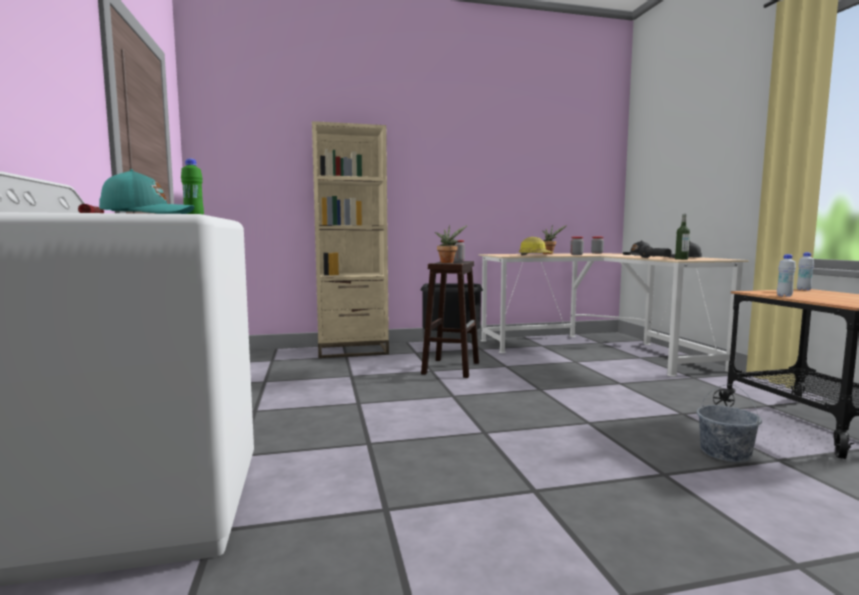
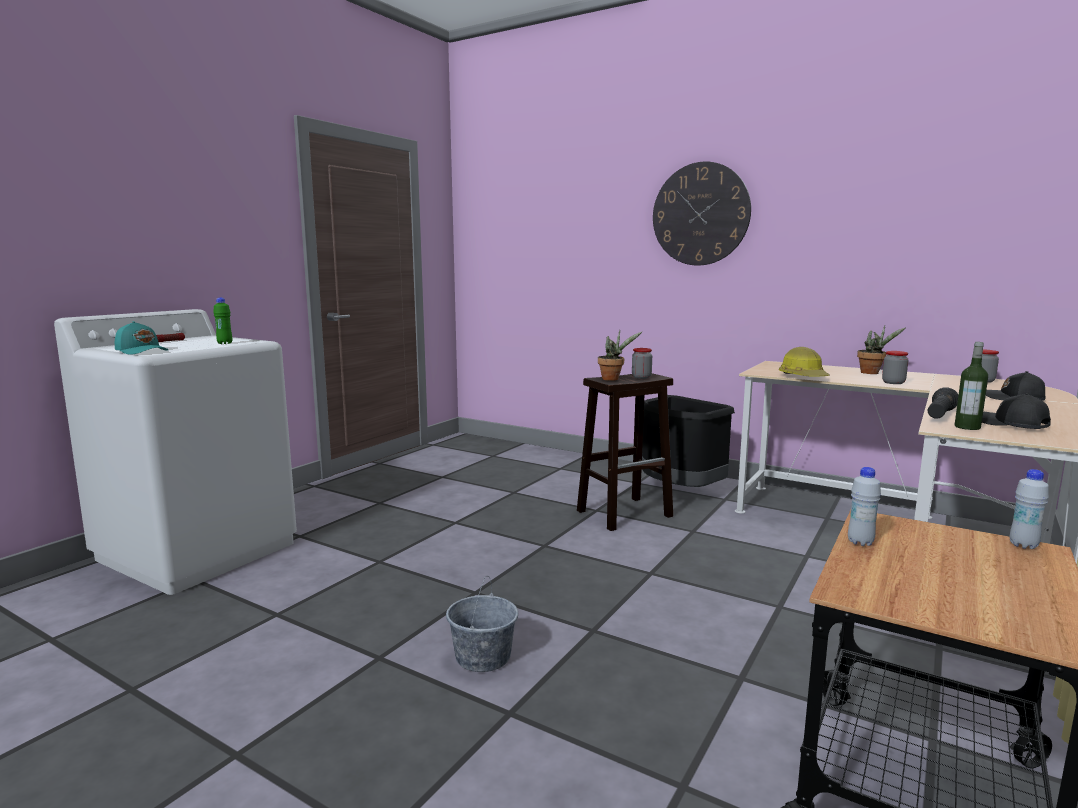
camera: 45 degrees right, 5 degrees up
beige bookcase [312,121,389,358] -> none
grey bucket [697,384,762,462] -> grey bucket moved to [446,576,518,672]
none -> wall clock [653,161,751,265]

